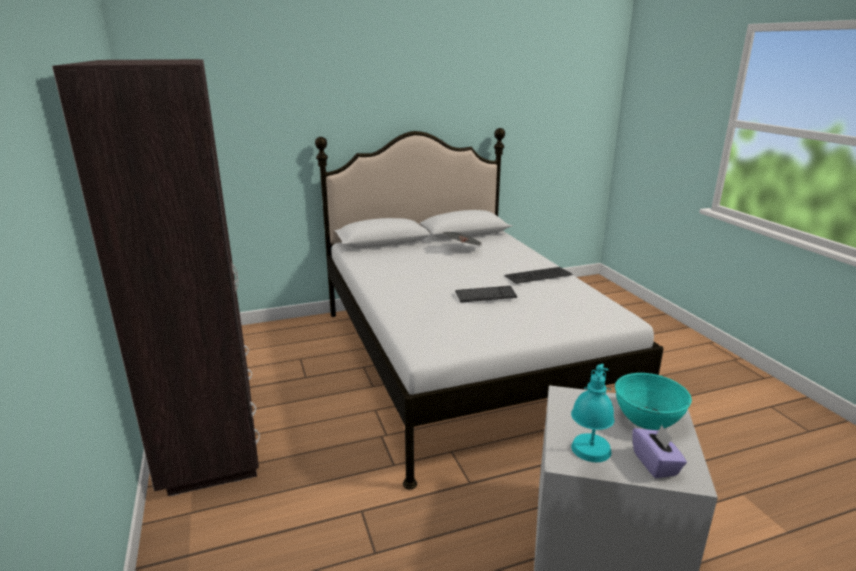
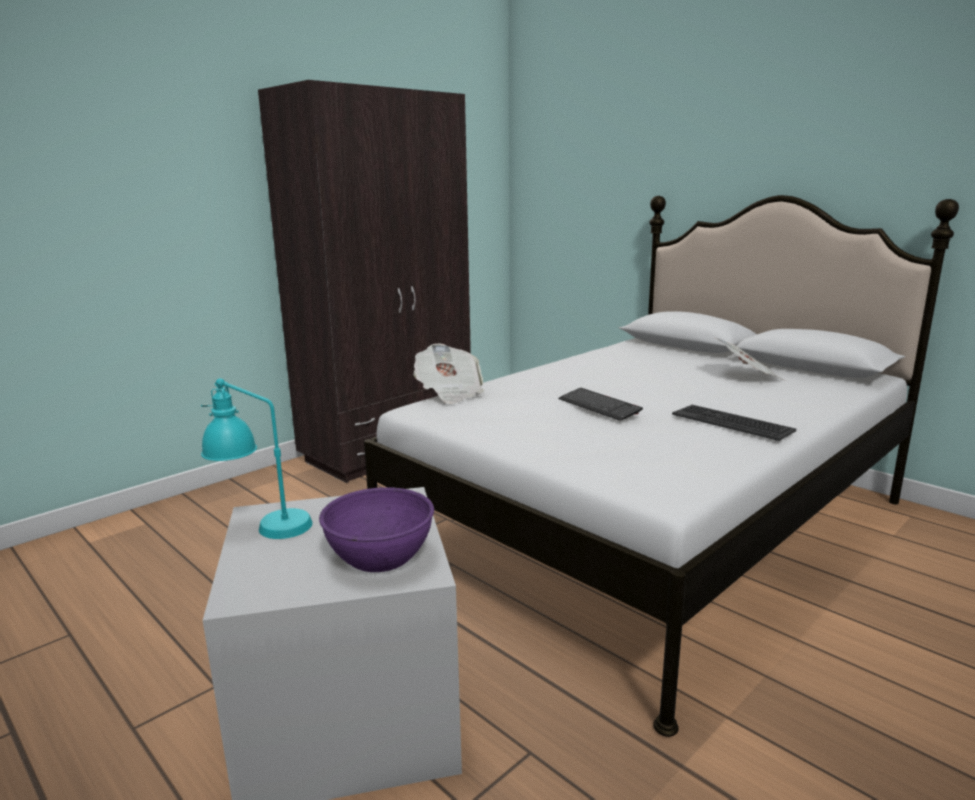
camera: 65 degrees right, 5 degrees down
turquoise bowl [615,373,692,430] -> purple bowl [319,487,434,572]
purple tissue box [632,425,687,478] -> none
none -> newspaper [413,344,484,404]

